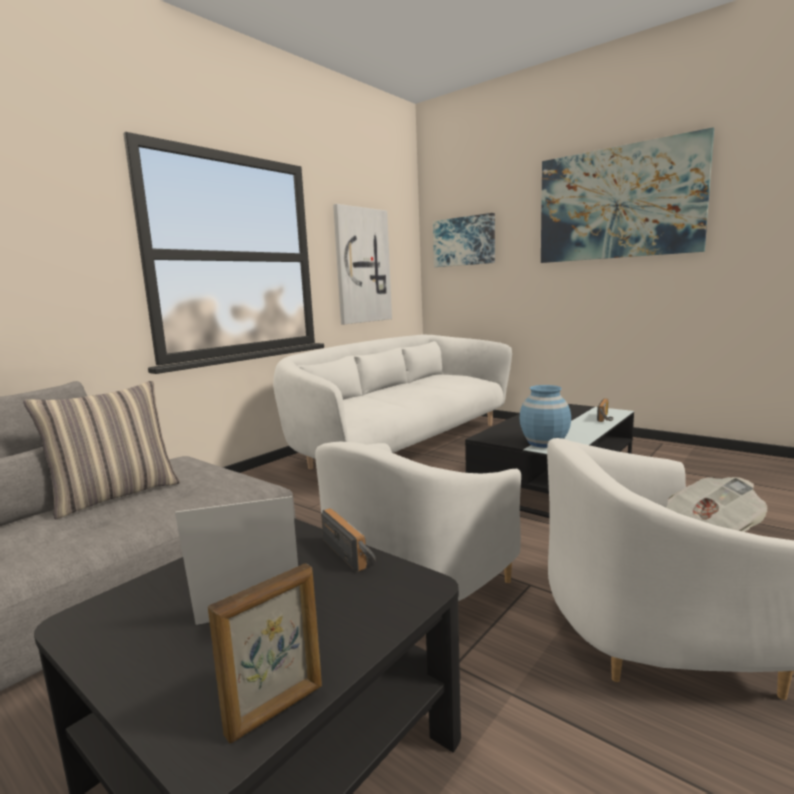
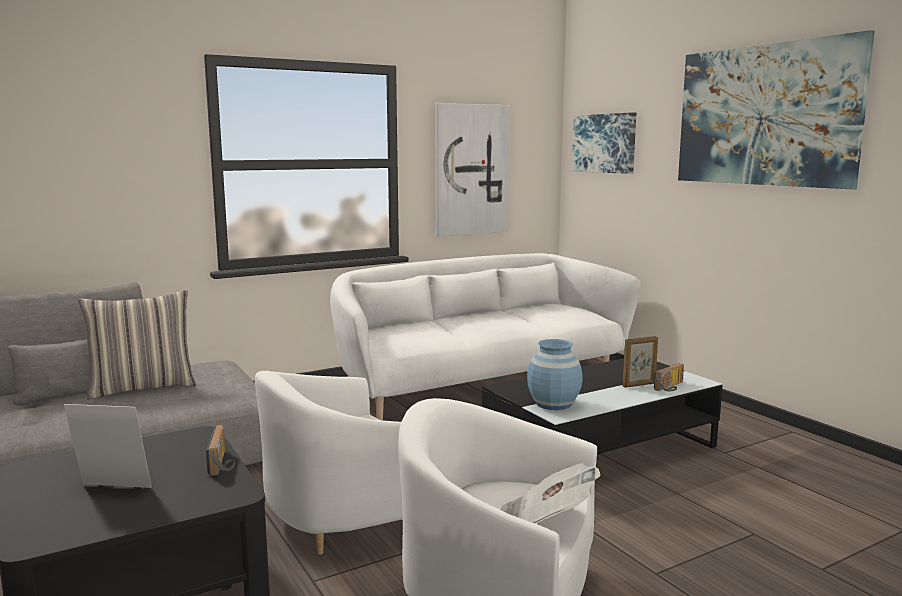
camera: 20 degrees right, 0 degrees up
picture frame [208,563,322,744] -> picture frame moved to [622,336,658,388]

